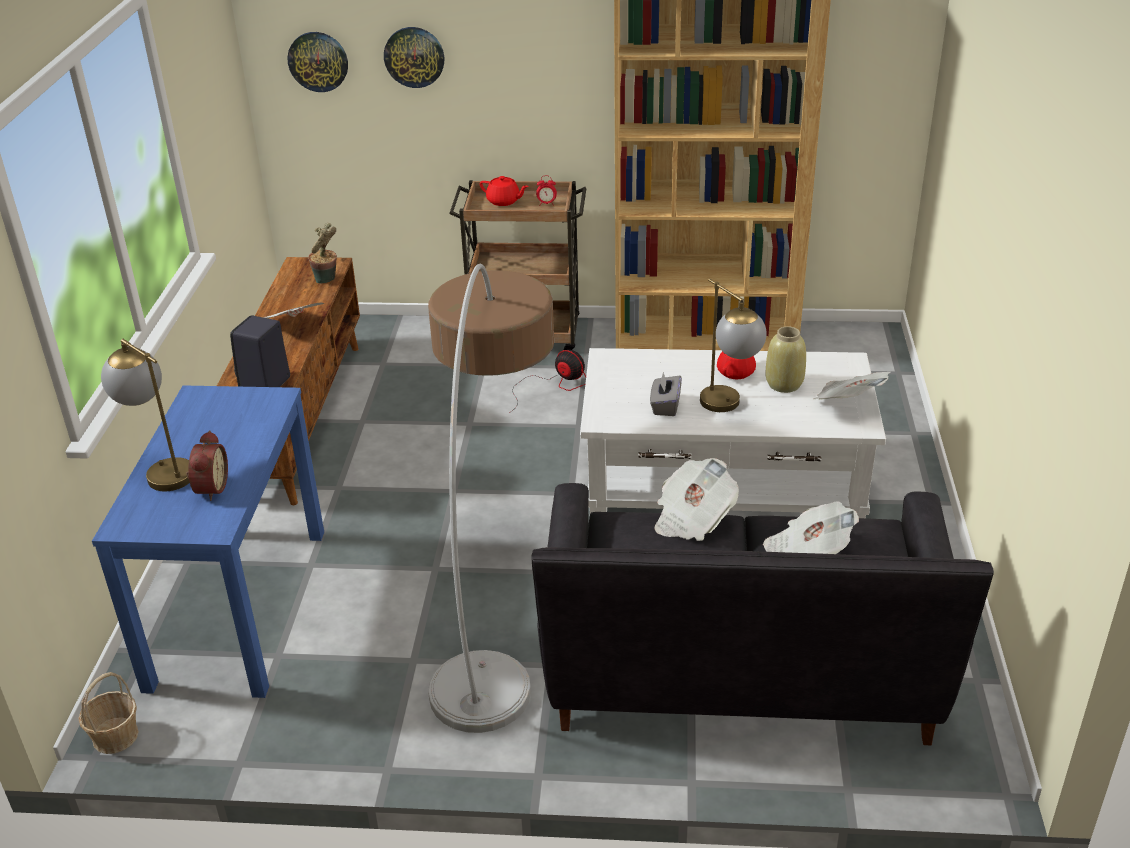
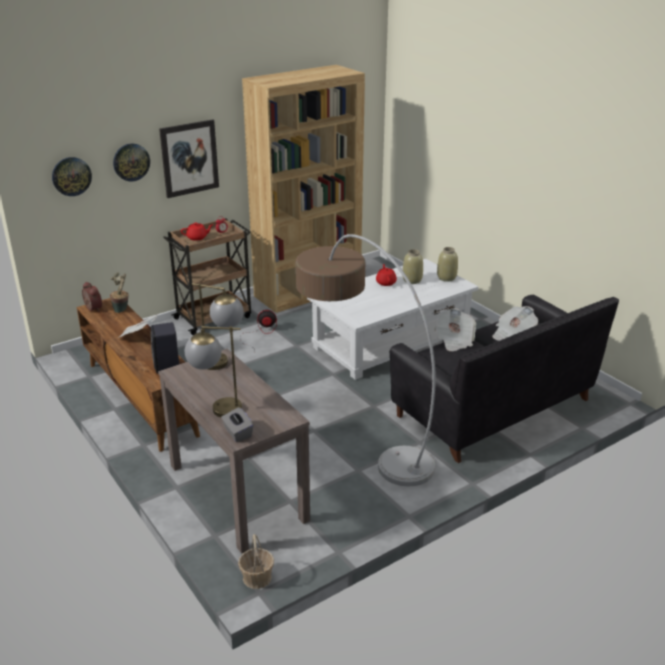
camera: 40 degrees left, 5 degrees down
blue console table [92,385,324,698] -> brown console table [158,348,310,554]
alarm clock [186,430,228,501] -> alarm clock moved to [82,282,102,312]
grey tissue box [650,372,682,416] -> grey tissue box moved to [221,407,254,442]
table lamp [700,279,767,412] -> table lamp moved to [192,283,244,370]
newspaper [814,372,891,400] -> beige vase [437,247,458,282]
none -> picture [159,119,219,198]

